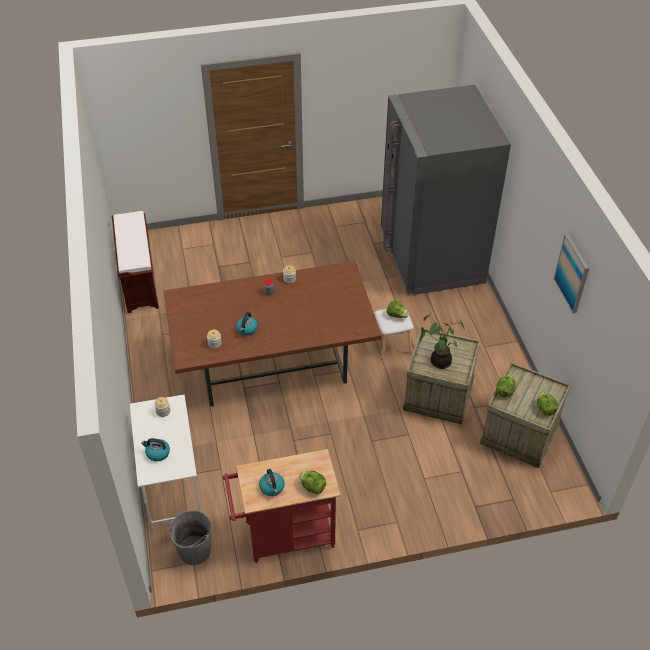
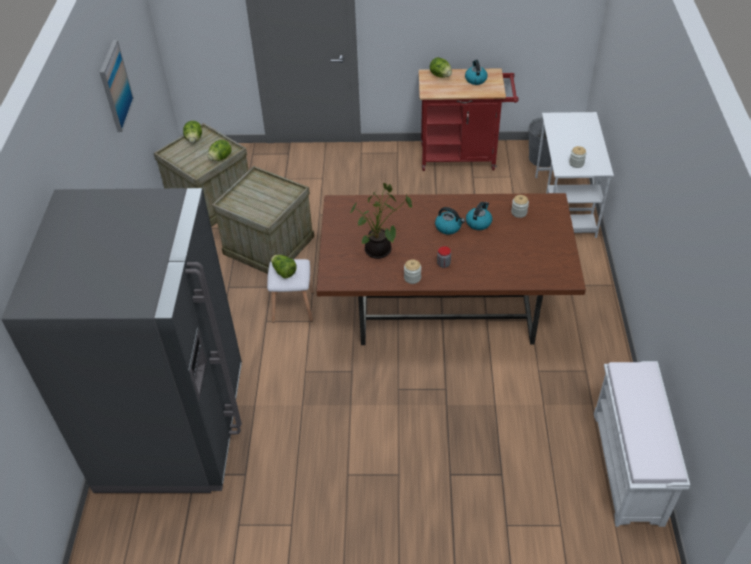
camera: 165 degrees left, 0 degrees up
brown bench [112,211,159,313] -> white bench [594,361,690,527]
kettle [141,438,170,461] -> kettle moved to [435,207,465,234]
potted plant [419,314,465,369] -> potted plant moved to [350,183,412,259]

